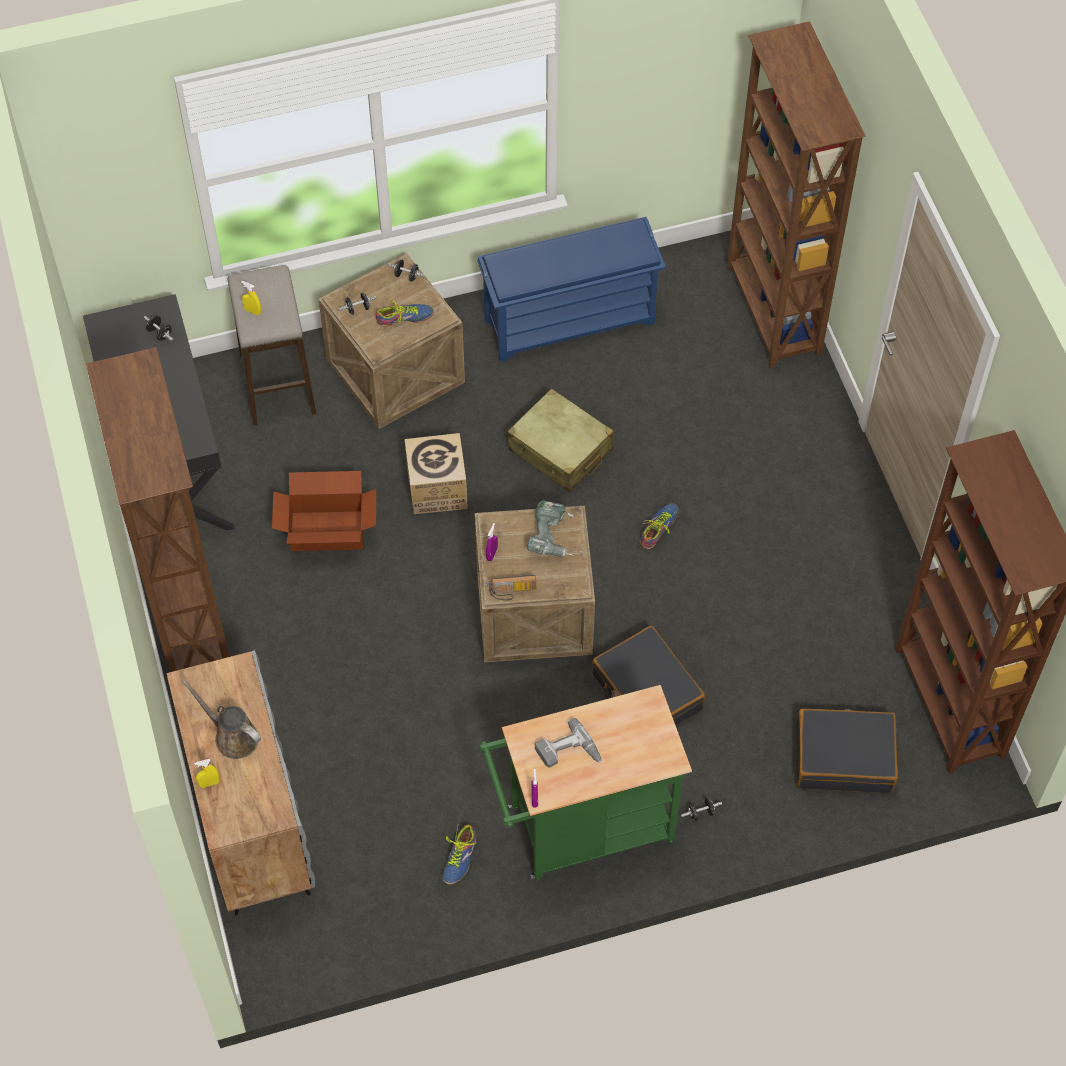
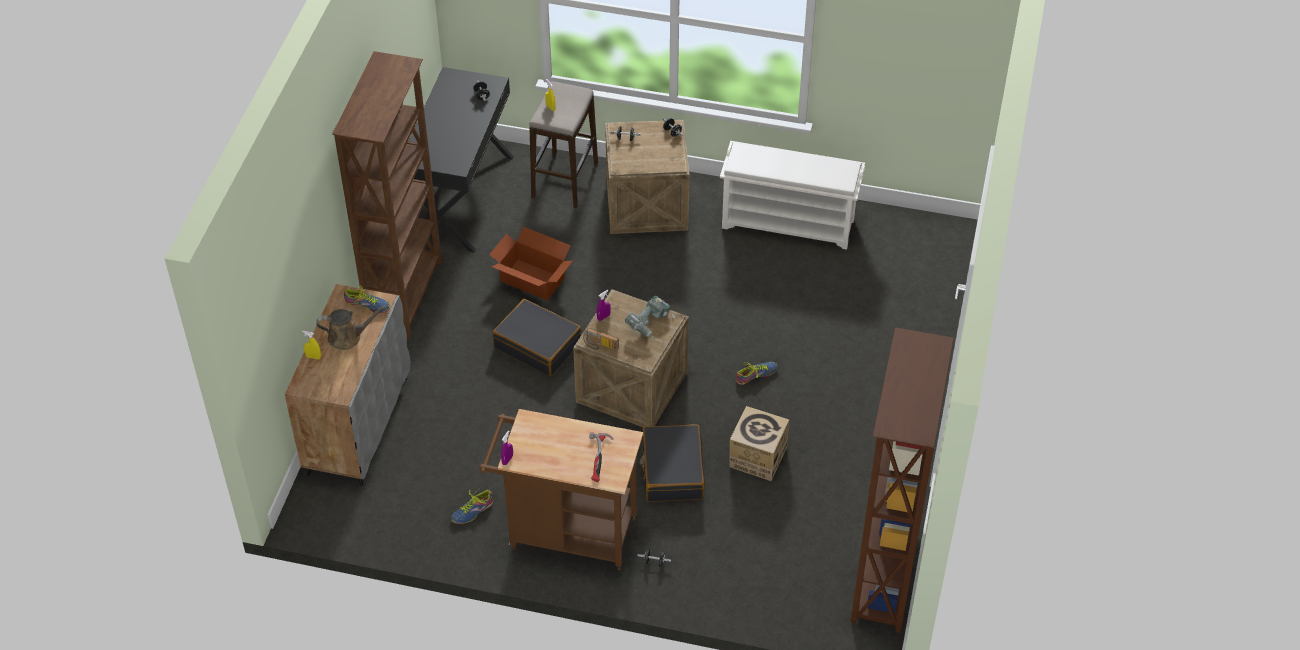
camera: 30 degrees right, 10 degrees down
brown watering can [183,680,261,759] -> brown watering can turned 105 degrees clockwise [316,305,386,350]
shoe [376,299,434,327] -> shoe moved to [344,285,391,313]
cardboard box [405,433,468,514] -> cardboard box moved to [729,406,789,481]
blue shoe rack [477,217,666,362] -> white shoe rack [720,141,865,250]
green cart [479,685,692,881] -> brown cart [479,409,643,571]
beige suitcase [507,388,614,492] -> none
power drill [535,718,601,768] -> none
brown bookcase [727,21,866,368] -> none
black suitcase [796,709,898,793] -> black suitcase moved to [492,299,582,376]
none -> hammer [590,432,613,482]

